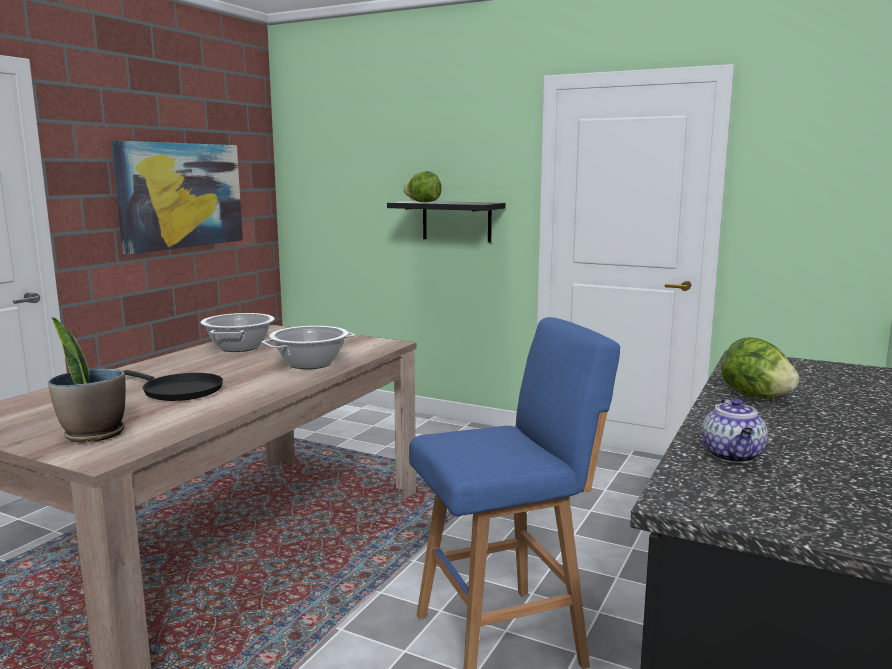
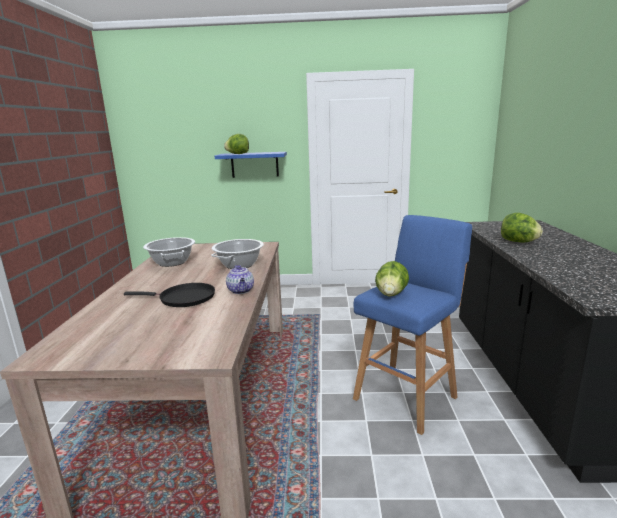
camera: 25 degrees left, 5 degrees up
potted plant [48,317,126,443] -> none
picture [112,141,243,254] -> none
black shelf [387,201,505,243] -> blue shelf [215,152,287,178]
teapot [702,397,768,463] -> teapot moved to [226,265,254,294]
none -> lettuce [375,261,409,296]

